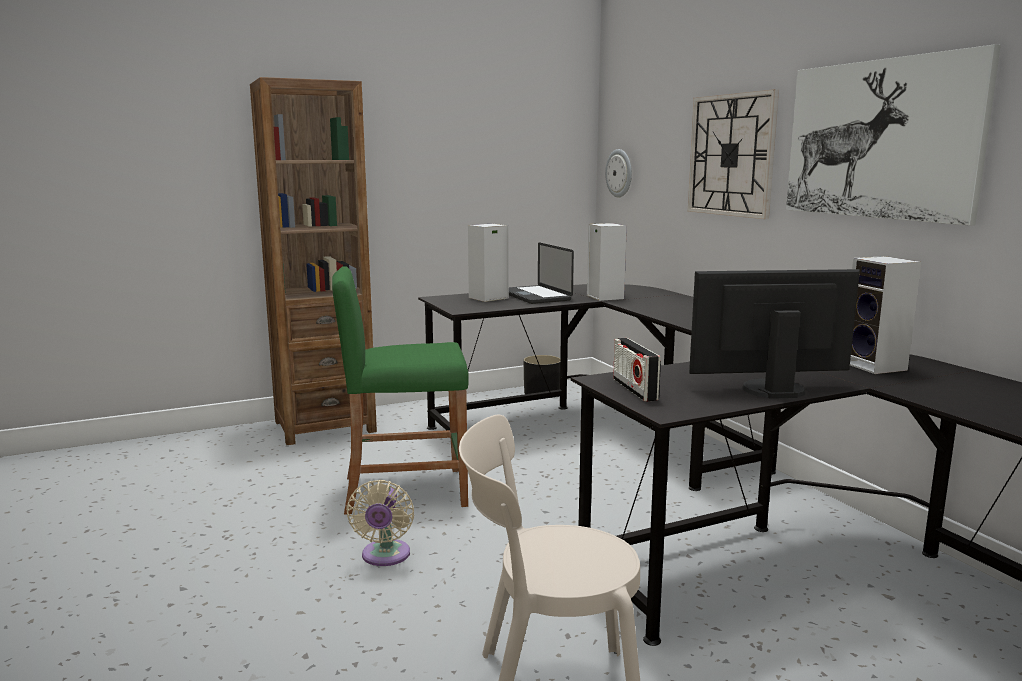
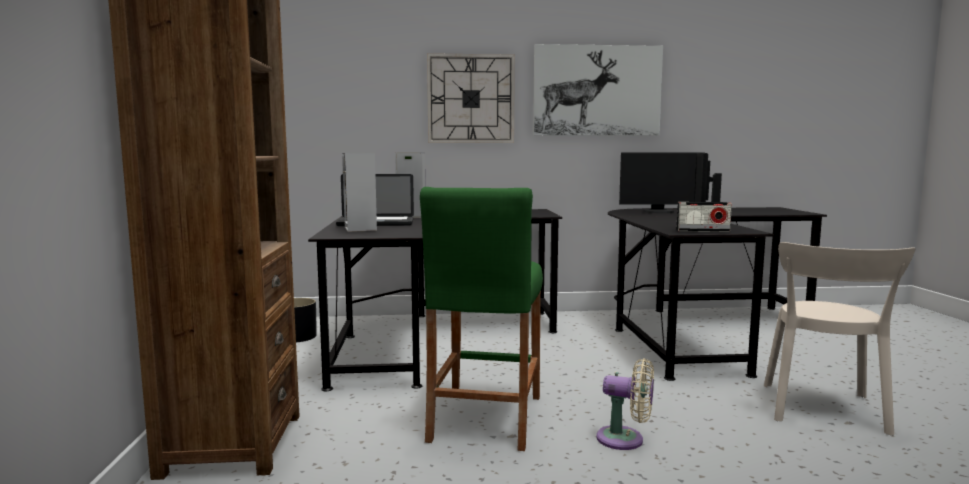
camera: 70 degrees left, 5 degrees down
wall clock [605,149,632,198] -> none
speaker [850,256,921,374] -> monitor [619,153,696,213]

